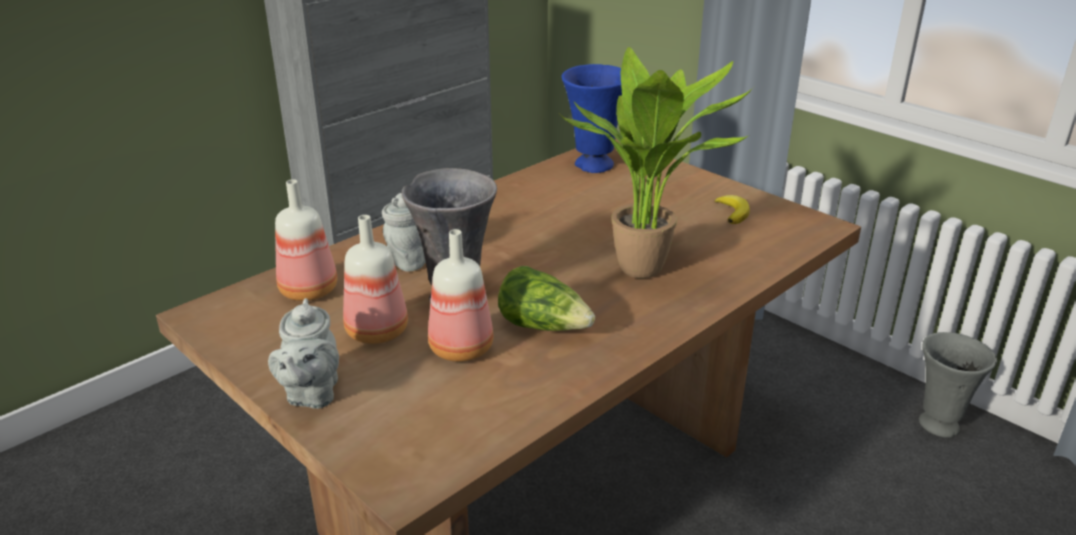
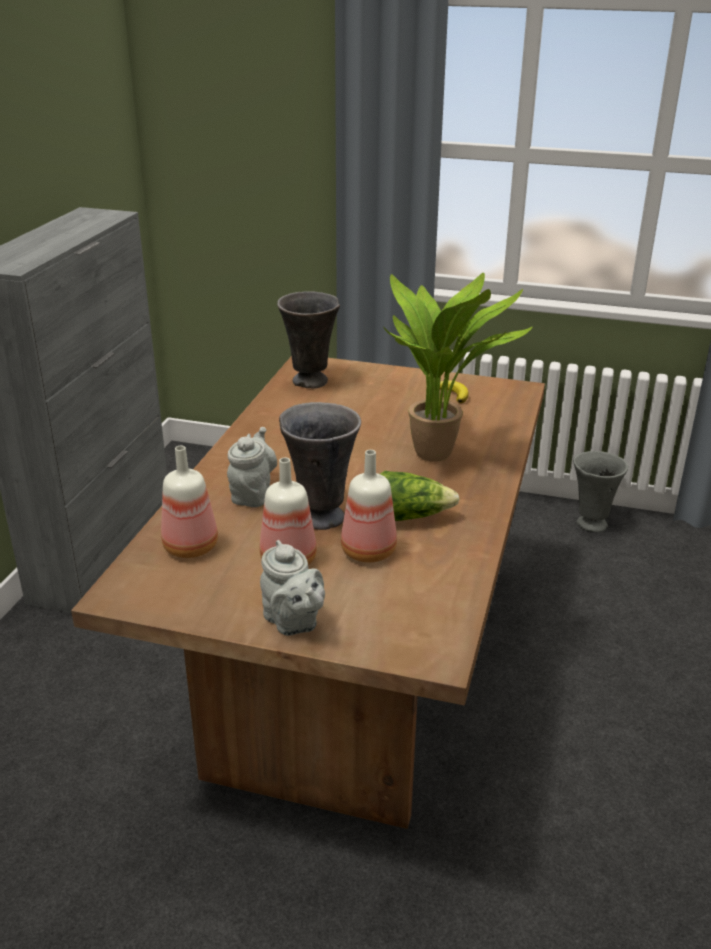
camera: 30 degrees left, 0 degrees up
blue vase [562,64,622,173] -> grey vase [277,291,340,388]

